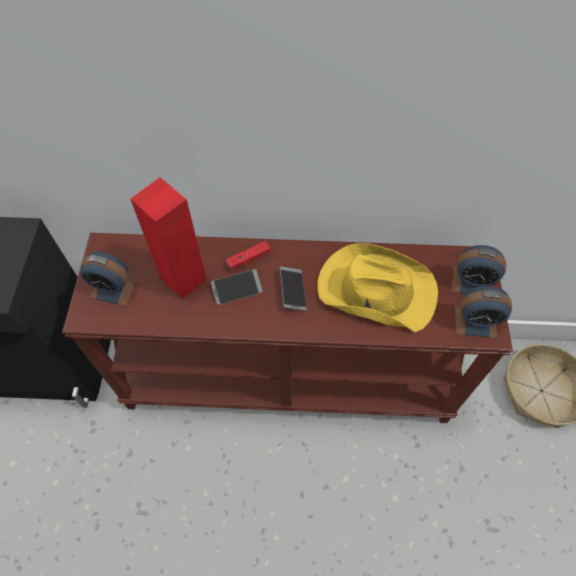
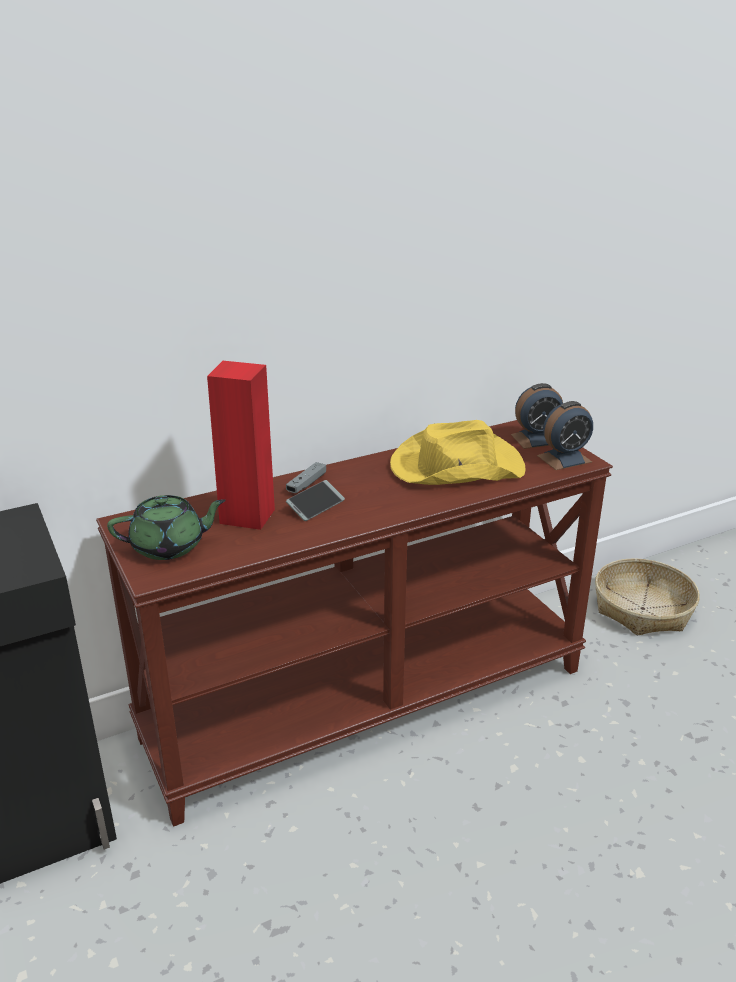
camera: 30 degrees left, 30 degrees down
alarm clock [80,252,138,306] -> green teapot [107,495,226,560]
red game controller [226,241,270,270] -> grey game controller [286,462,326,493]
phone [280,266,307,311] -> none

